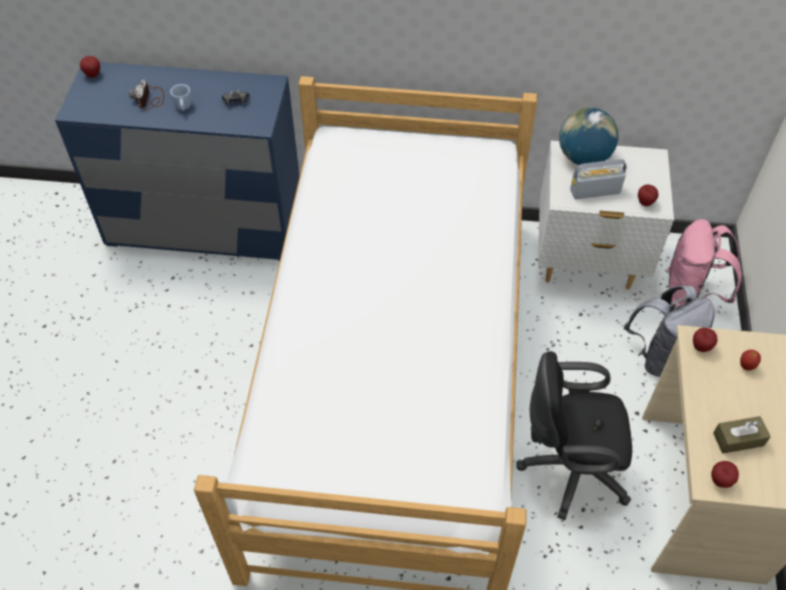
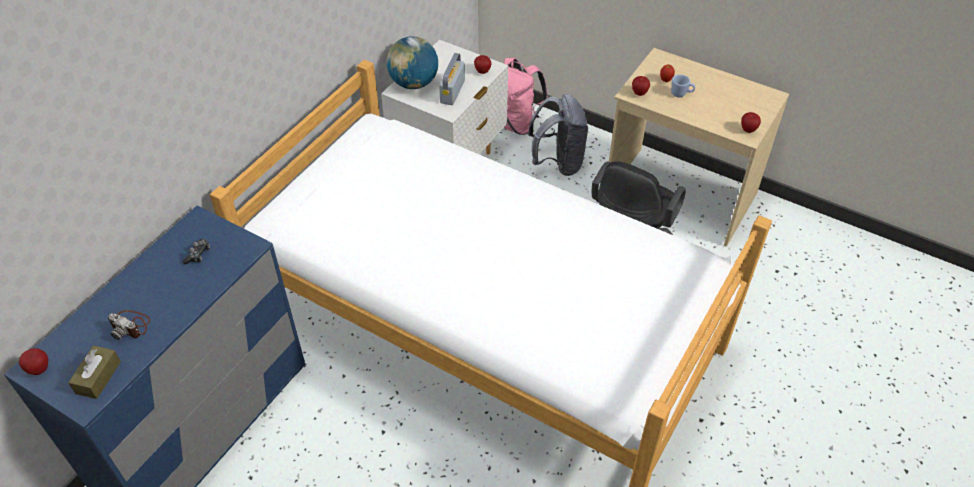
camera: 65 degrees left, 5 degrees down
blue mug [170,84,191,111] -> blue mug moved to [671,74,695,97]
brown tissue box [713,416,771,453] -> brown tissue box moved to [68,345,121,399]

